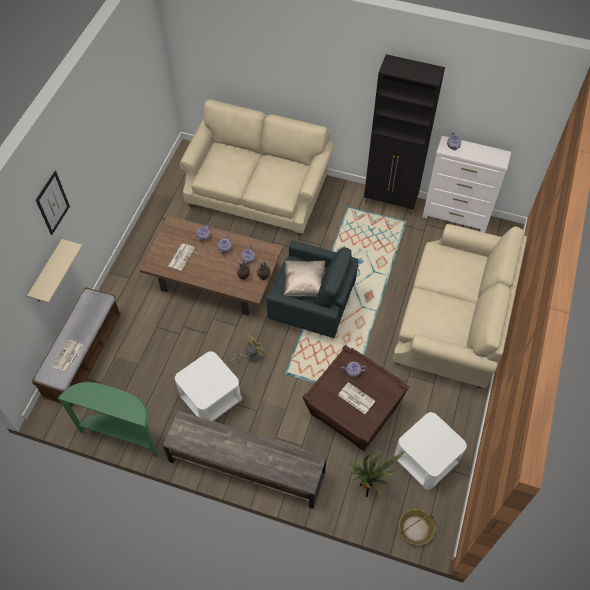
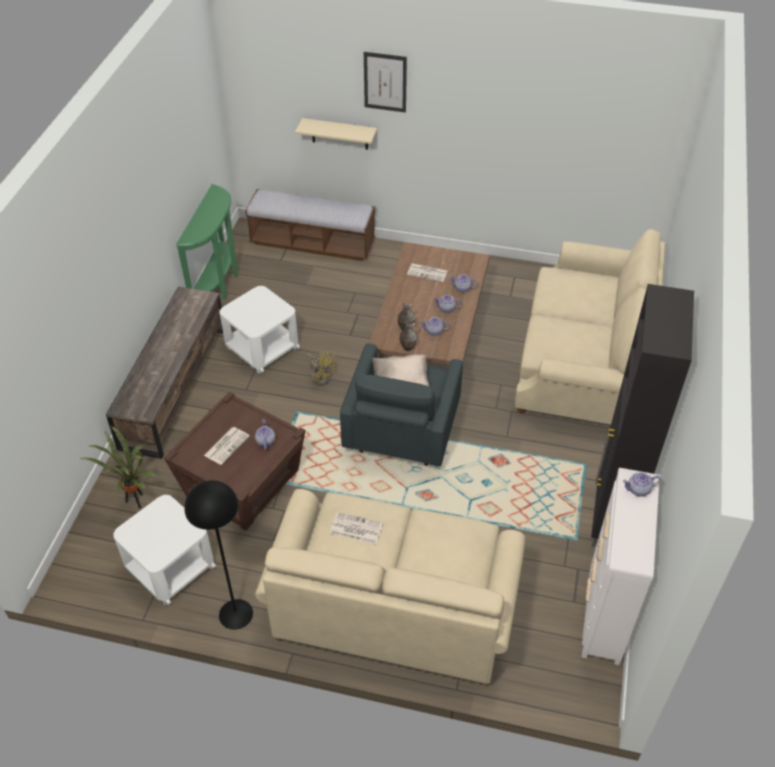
camera: 85 degrees right, 10 degrees down
newspaper [52,340,84,372] -> newspaper moved to [330,512,383,544]
basket [399,509,435,545] -> none
none -> black floor lamp [184,480,253,630]

